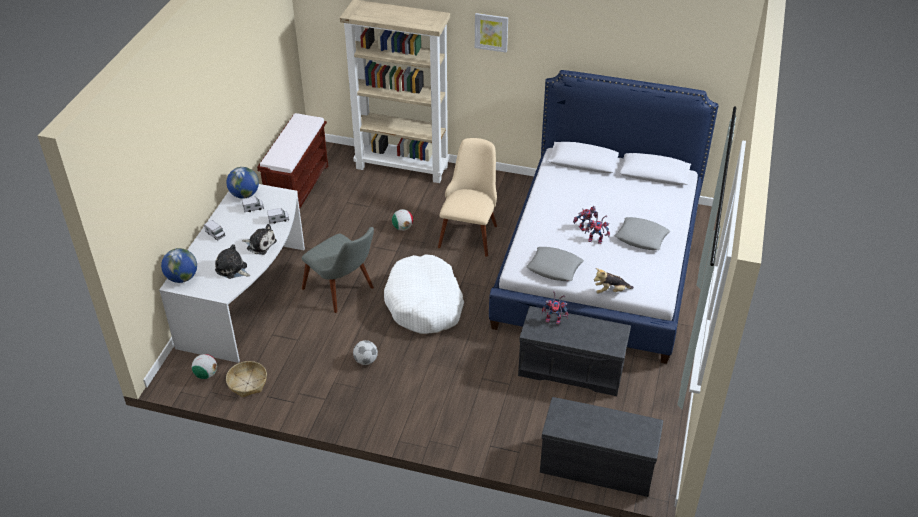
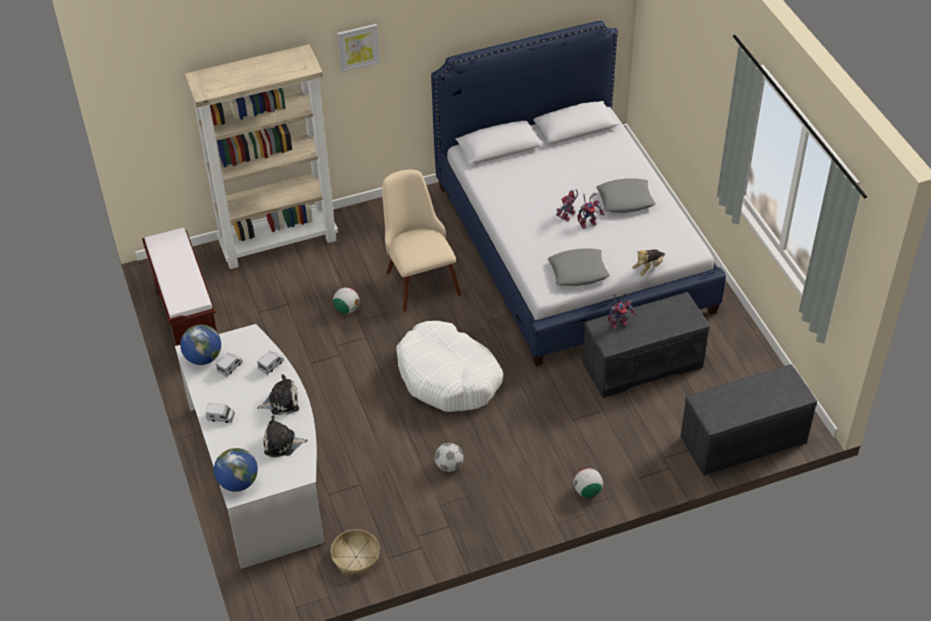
camera: 35 degrees left, 5 degrees up
football [192,354,217,379] -> football moved to [574,468,603,498]
grey chair [302,227,374,313] -> none

